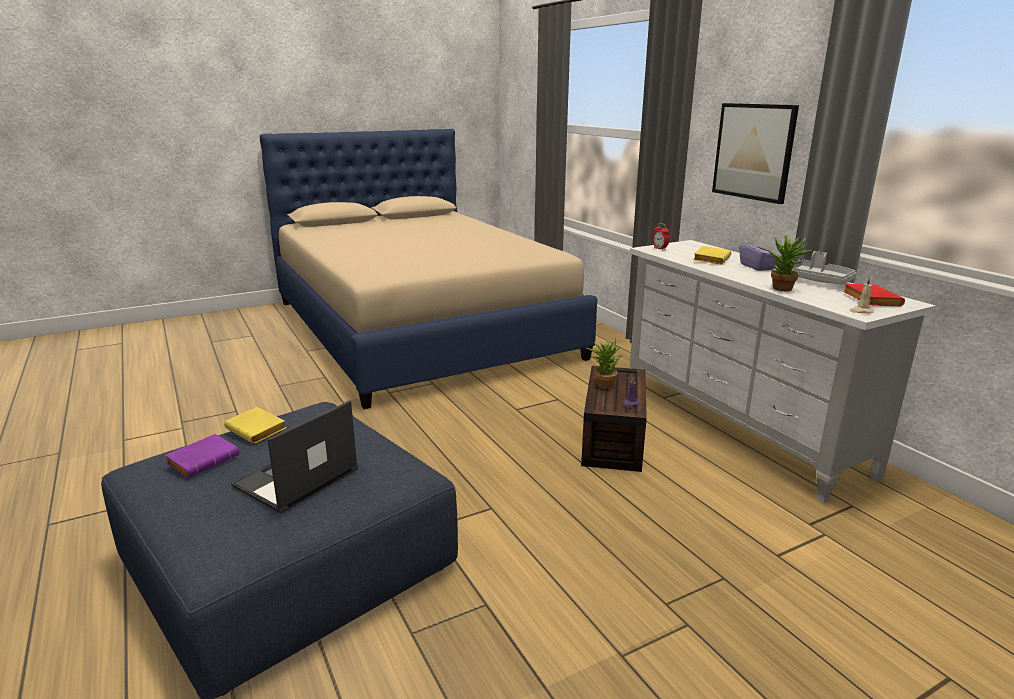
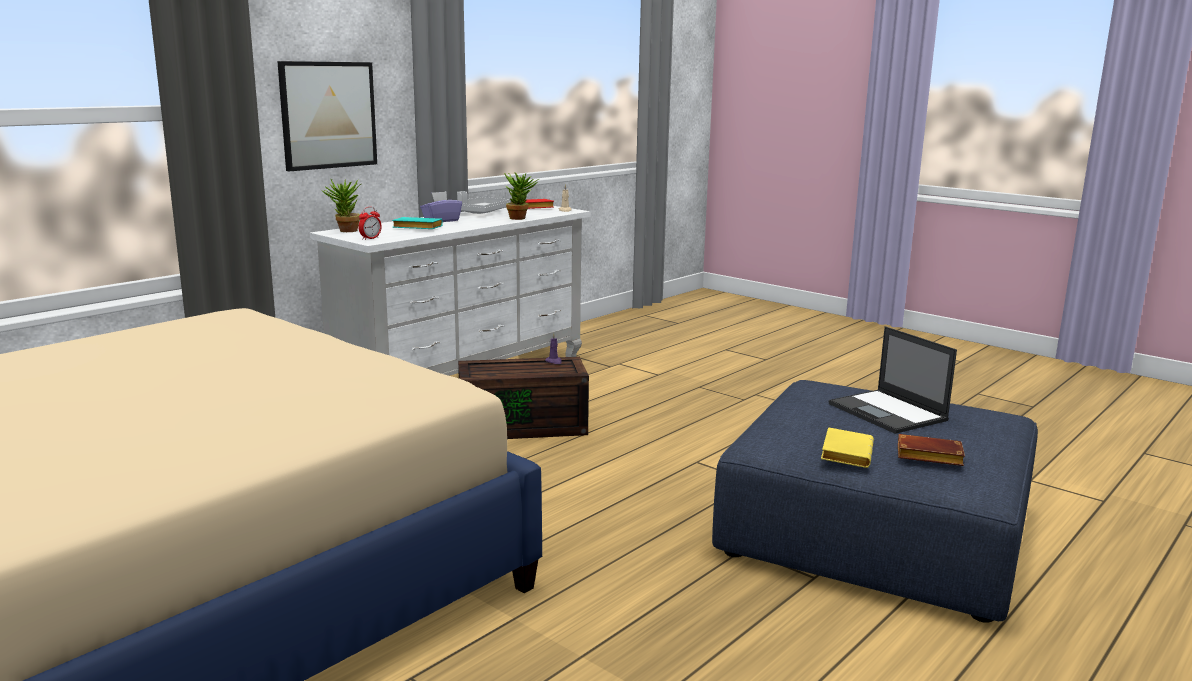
camera: 110 degrees left, 5 degrees down
purple book [165,434,239,478] -> brown book [898,434,965,466]
laptop [231,400,358,514] -> laptop turned 45 degrees clockwise [829,326,957,434]
potted plant [586,338,624,389] -> potted plant moved to [322,179,361,232]
yellow book [693,246,731,265] -> turquoise book [392,217,443,229]

